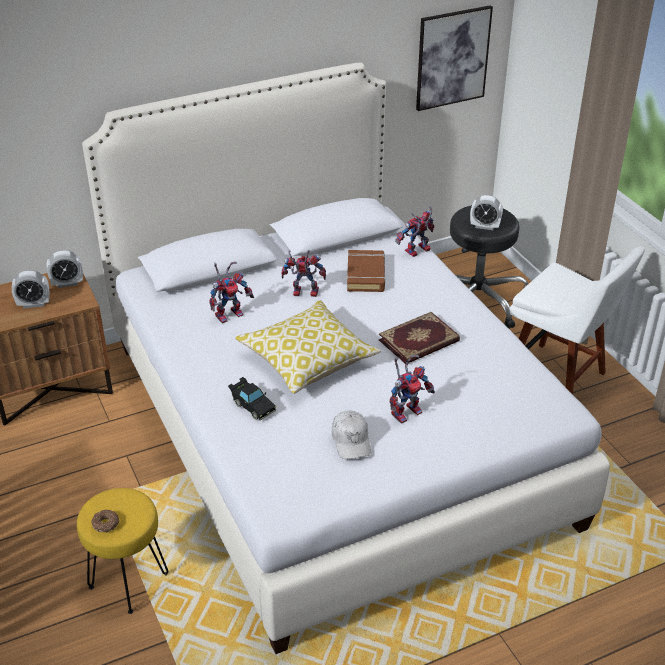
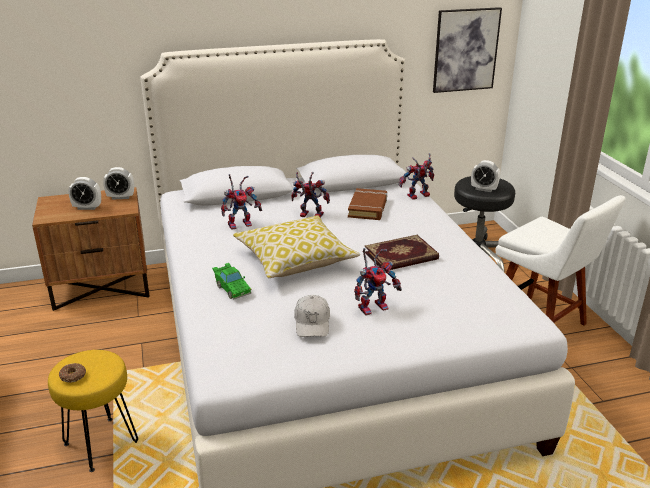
camera: 10 degrees right, 10 degrees down
black toy car [228,377,276,421] -> green toy car [212,263,251,300]

